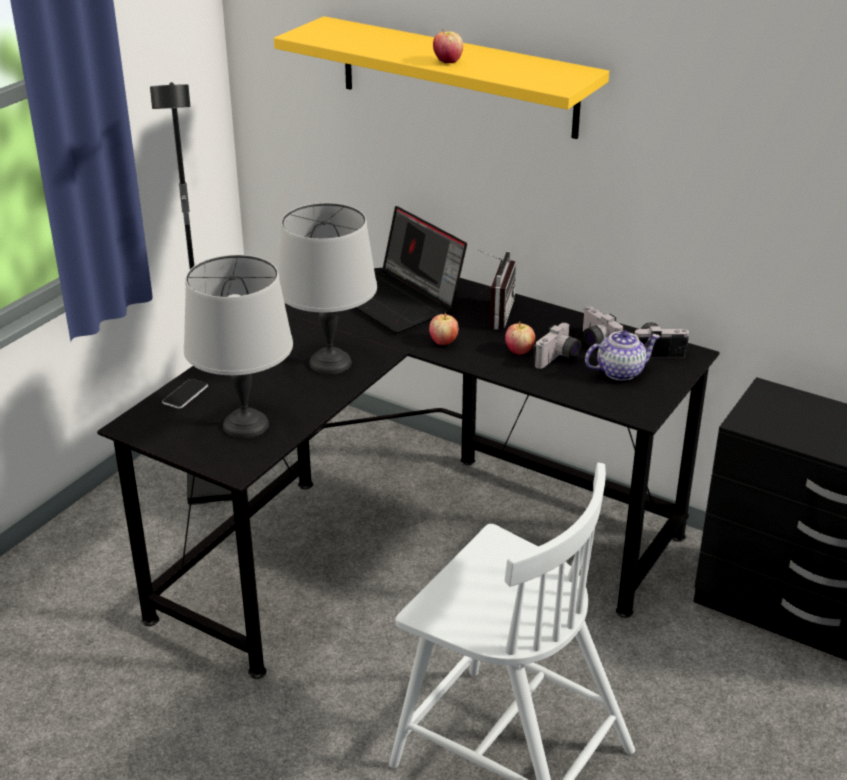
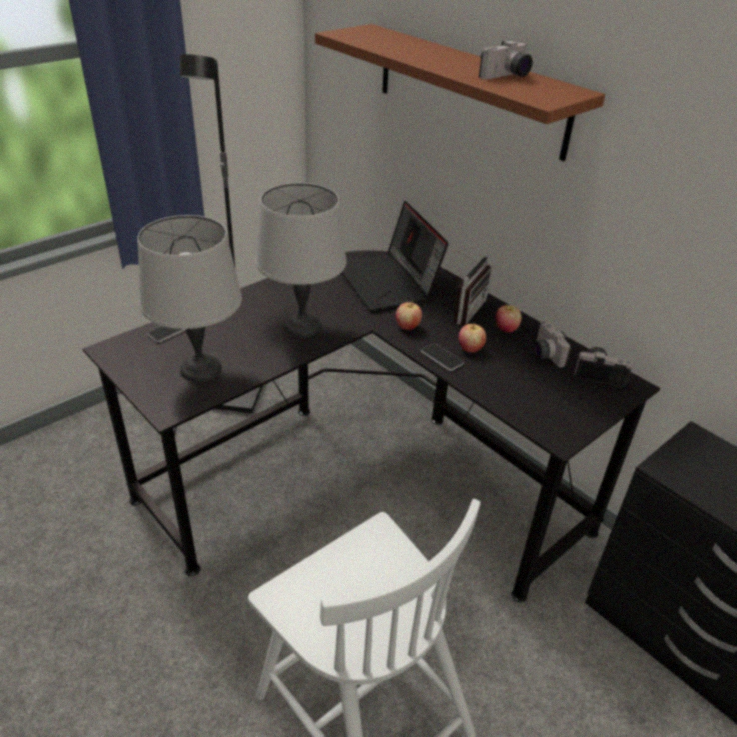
camera: 15 degrees right, 5 degrees up
yellow shelf [274,16,609,139] -> brown shelf [315,24,605,161]
apple [433,29,463,63] -> apple moved to [495,304,522,333]
camera [533,323,581,369] -> camera moved to [479,40,533,79]
teapot [585,331,660,381] -> none
none -> phone [421,343,464,371]

